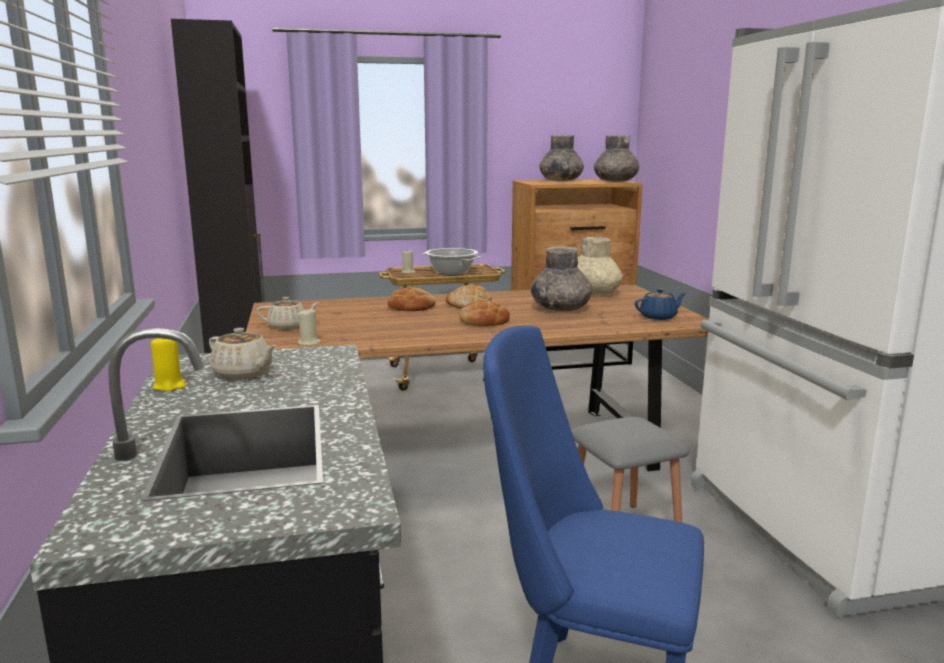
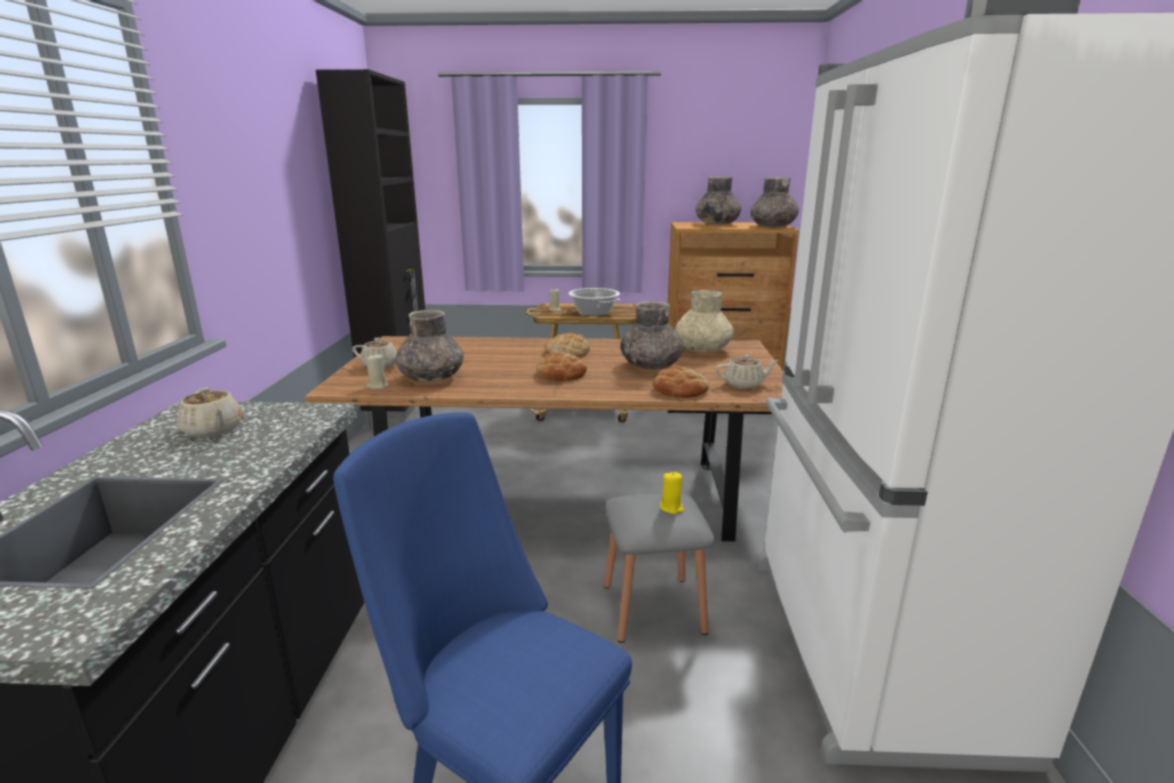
camera: 15 degrees right, 5 degrees up
yellow candle [151,338,186,391] -> yellow candle moved to [660,472,684,514]
bread [388,287,436,311] -> bread moved to [653,366,709,398]
blue teapot [635,289,686,320] -> beige teapot [716,354,779,389]
none -> grey vase [396,310,464,382]

